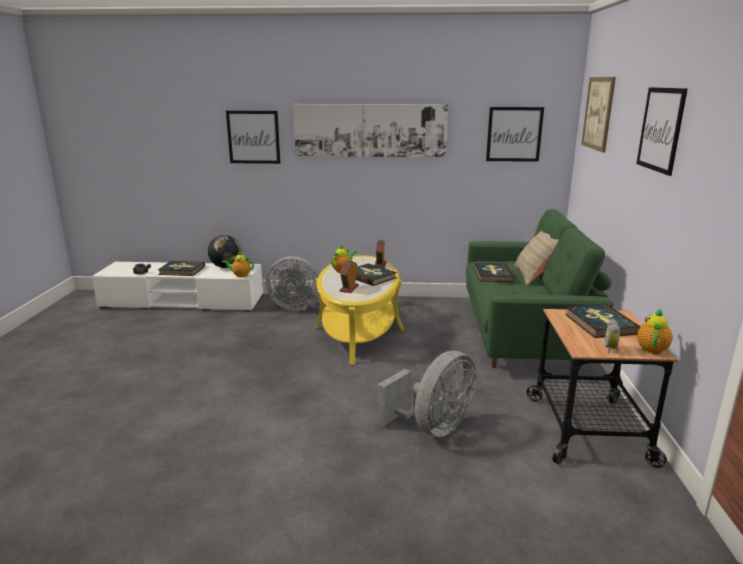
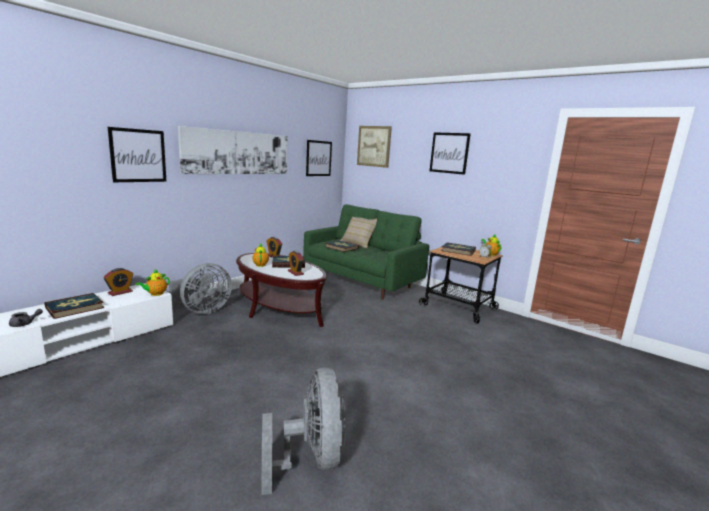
camera: 55 degrees left, 5 degrees down
globe [208,235,242,268] -> alarm clock [104,268,133,296]
yellow coffee table [314,255,404,365] -> brown coffee table [236,253,327,327]
grey fan [378,351,476,437] -> grey fan moved to [262,368,346,495]

